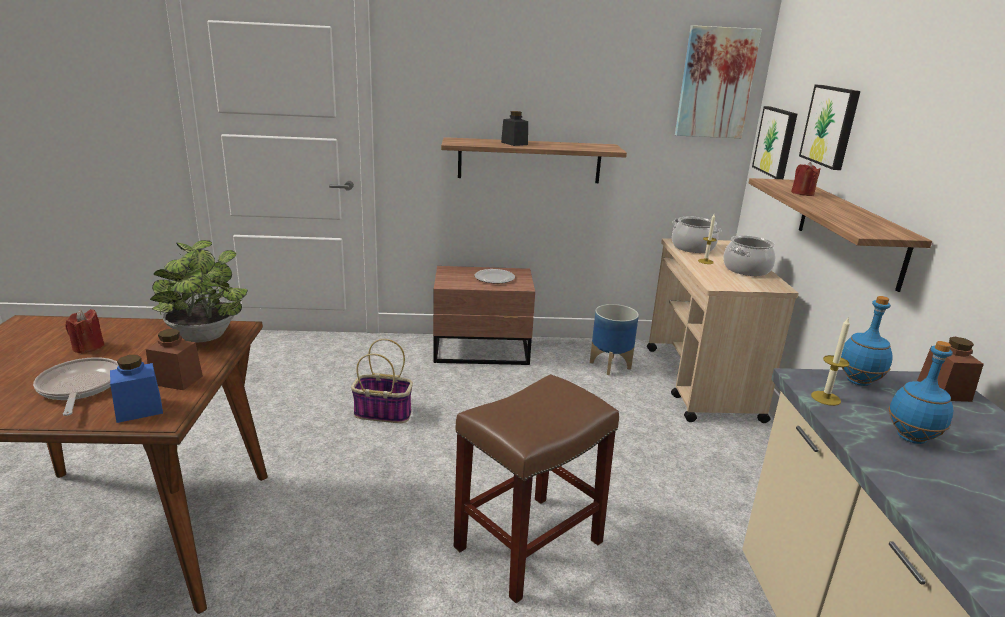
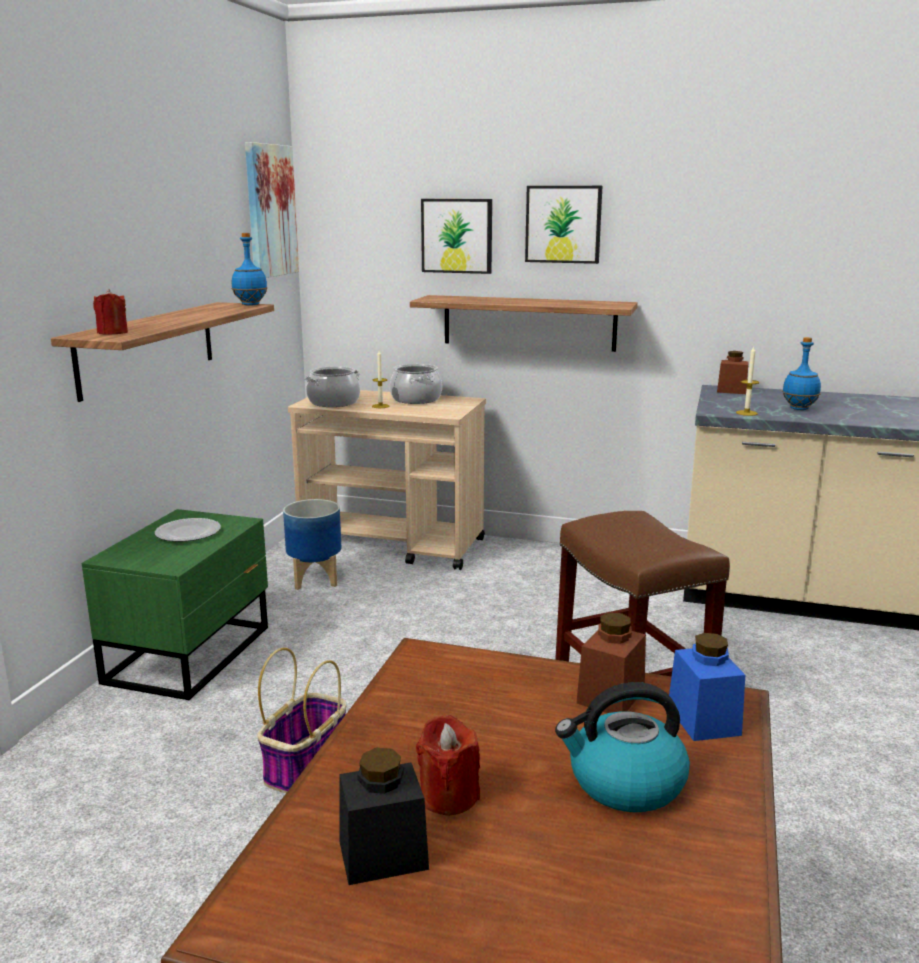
camera: 70 degrees left, 5 degrees down
frying pan [33,357,119,416] -> kettle [555,682,690,812]
potted plant [150,240,248,342] -> none
brown nightstand [433,266,535,365] -> green nightstand [82,509,268,700]
black jar [501,111,528,146] -> black jar moved to [339,748,429,885]
picture [752,106,797,179] -> picture moved to [525,186,602,264]
red candle [791,162,821,196] -> red candle moved to [93,289,128,335]
blue bottle [841,296,893,386] -> blue bottle moved to [232,233,267,306]

